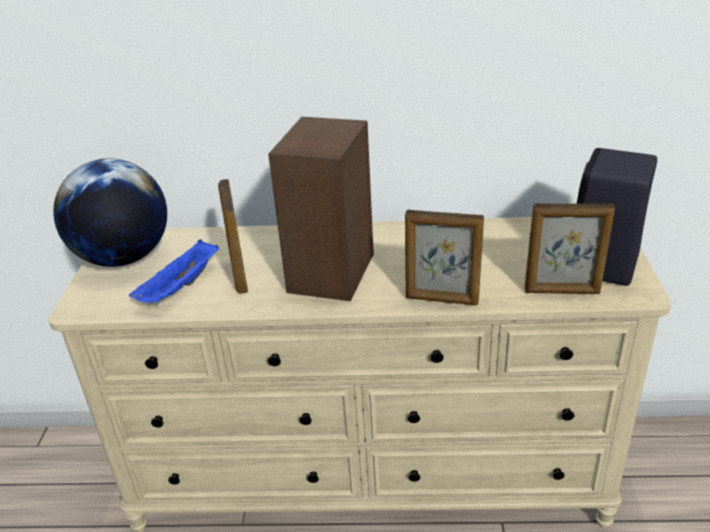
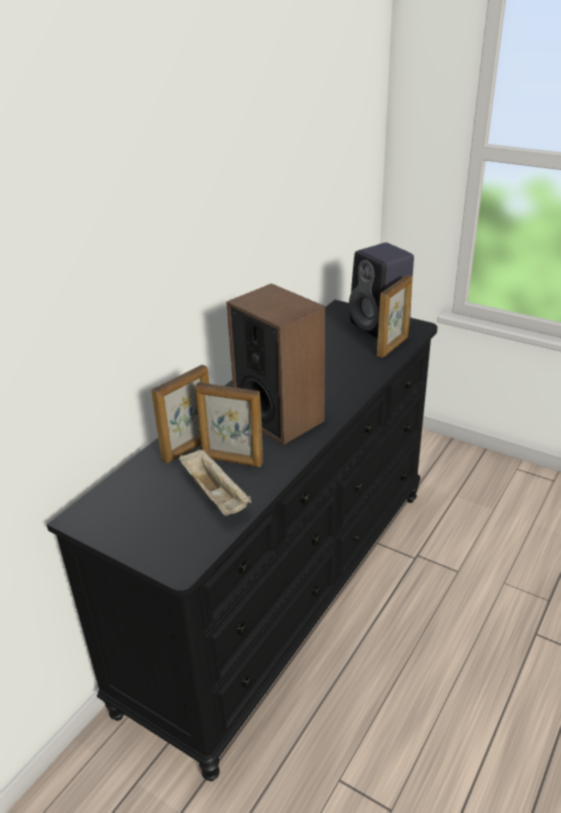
camera: 60 degrees left, 0 degrees up
beige dresser [48,217,671,532] -> black dresser [47,300,437,781]
globe [53,159,167,267] -> none
blue tray [129,239,219,303] -> beige tray [179,449,251,516]
picture frame [405,209,484,305] -> picture frame moved to [152,365,209,464]

